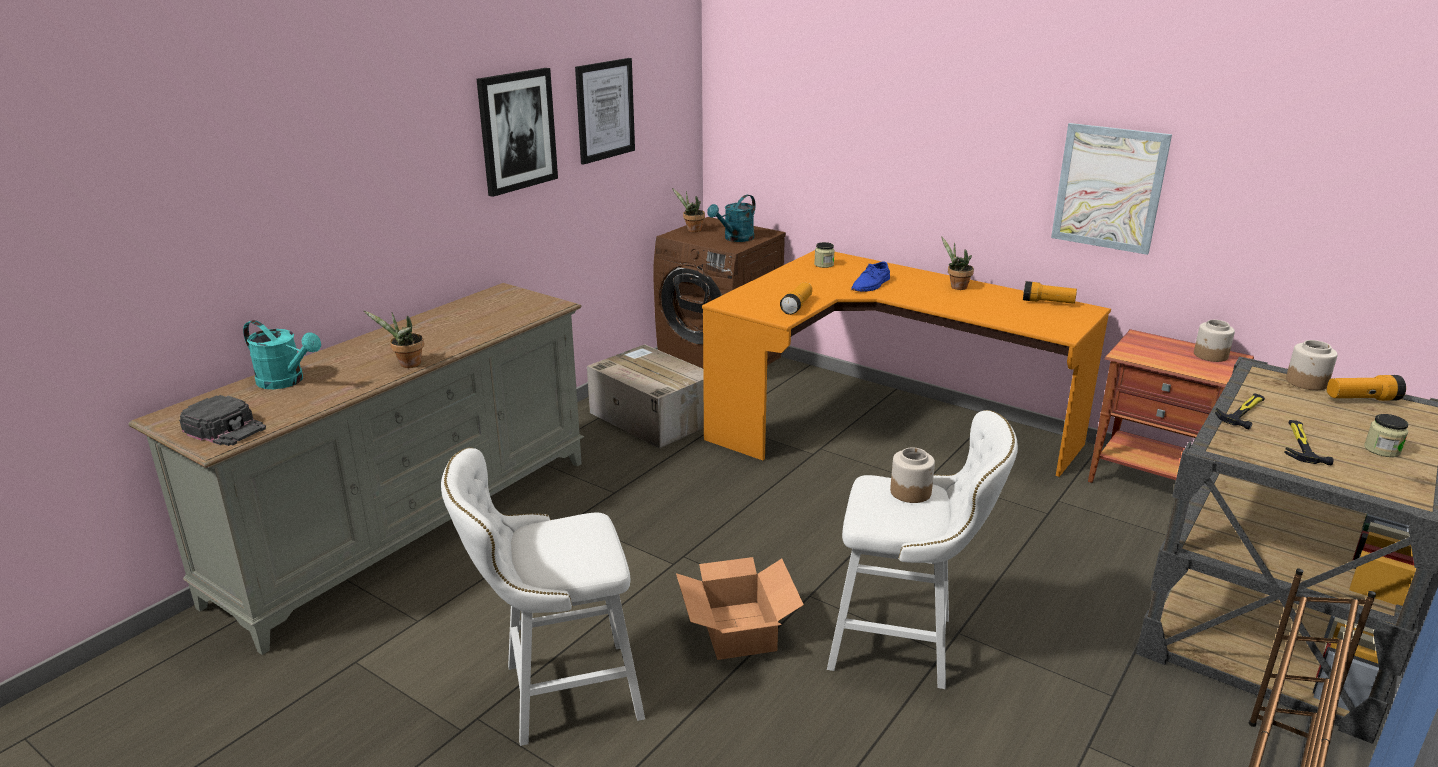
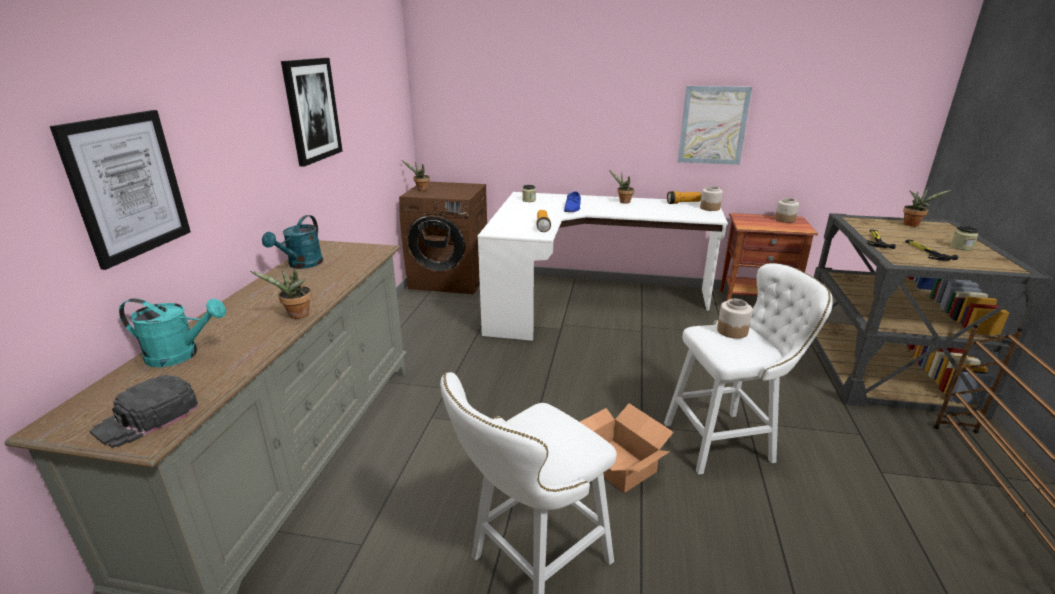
camera: 25 degrees left, 0 degrees up
black cap [179,395,266,446] -> black cap turned 120 degrees clockwise [90,374,199,448]
picture [575,58,635,165] -> picture moved to [50,110,191,270]
cardboard box [587,344,704,449] -> none
orange desk [702,250,1111,477] -> white desk [477,192,728,341]
turquoise watering can [707,195,755,242] -> turquoise watering can moved to [262,215,323,269]
jar [1286,340,1338,390] -> jar moved to [700,186,723,211]
flashlight [1327,375,1406,401] -> potted plant [903,187,951,226]

